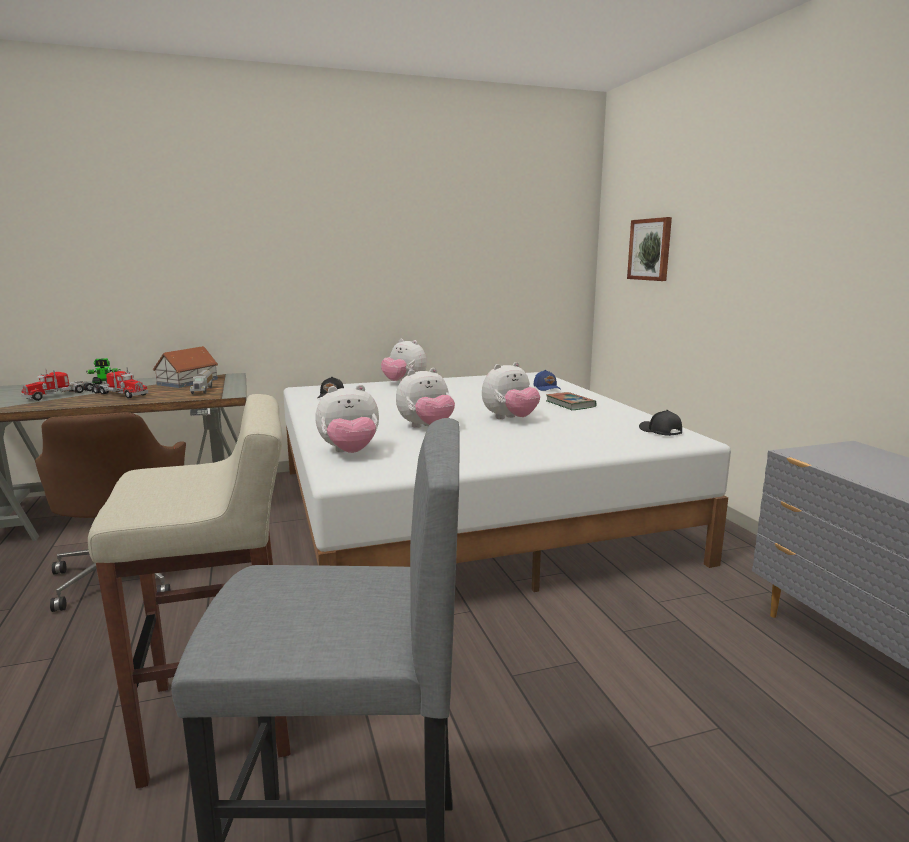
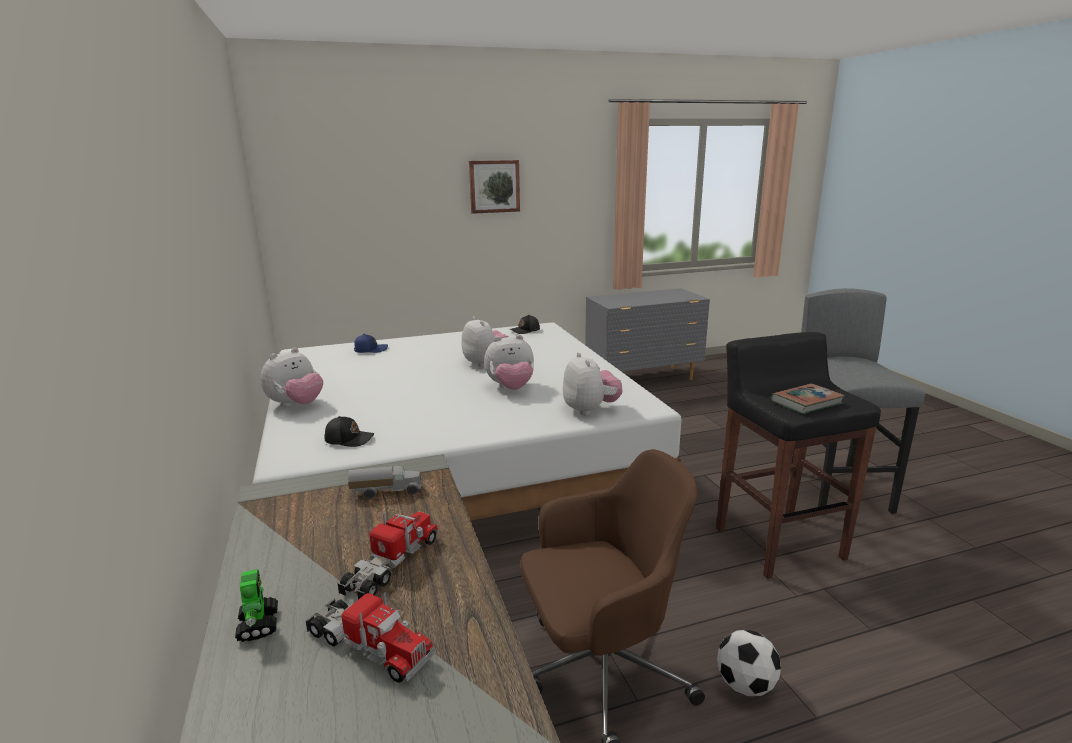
camera: 90 degrees left, 5 degrees up
beige stool [88,394,291,788] -> black stool [716,332,881,579]
toy house [152,346,218,388] -> none
plush toy [396,368,455,428] -> plush toy turned 105 degrees clockwise [484,335,534,390]
book [546,392,597,410] -> book moved to [771,384,844,414]
picture [627,217,672,281] -> picture moved to [469,160,520,214]
none -> football [717,630,781,696]

